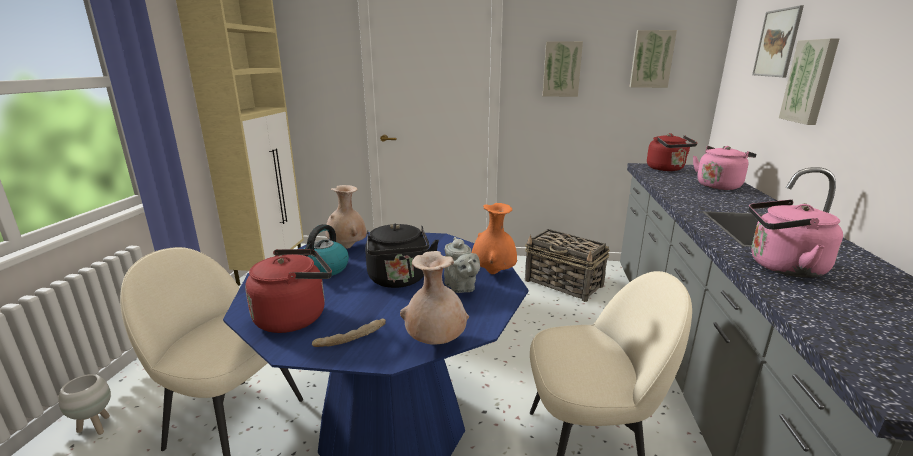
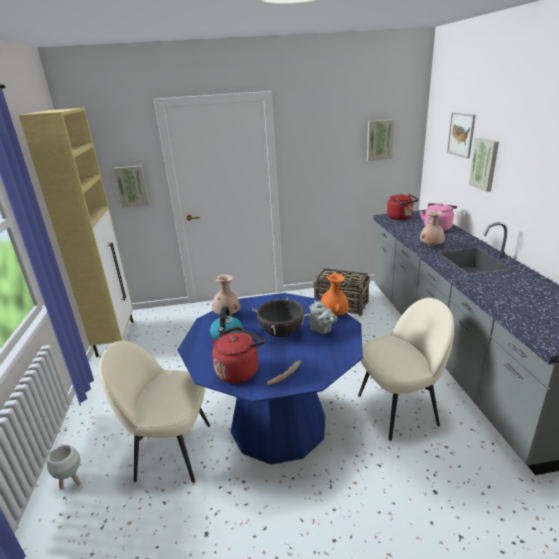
camera: 15 degrees left, 5 degrees up
black kettle [365,224,439,288] -> black cooking pot [252,298,309,337]
beige vase [400,251,469,345] -> beige vase moved to [420,210,445,247]
picture [543,41,583,97] -> picture moved to [113,165,149,208]
pink kettle [749,200,843,278] -> none

